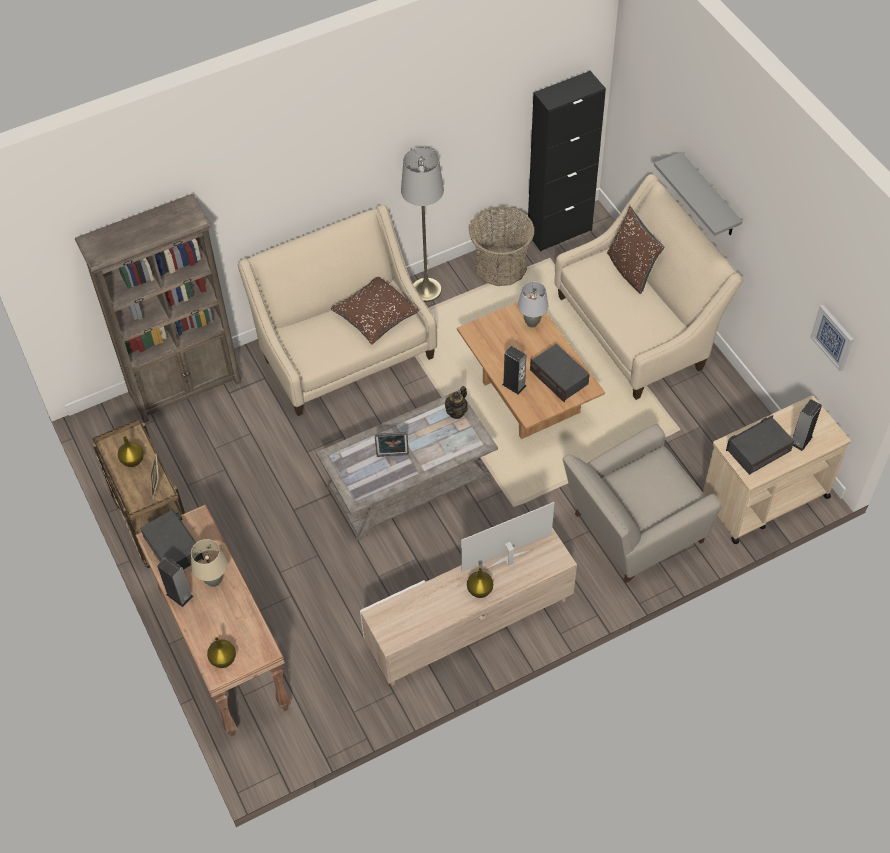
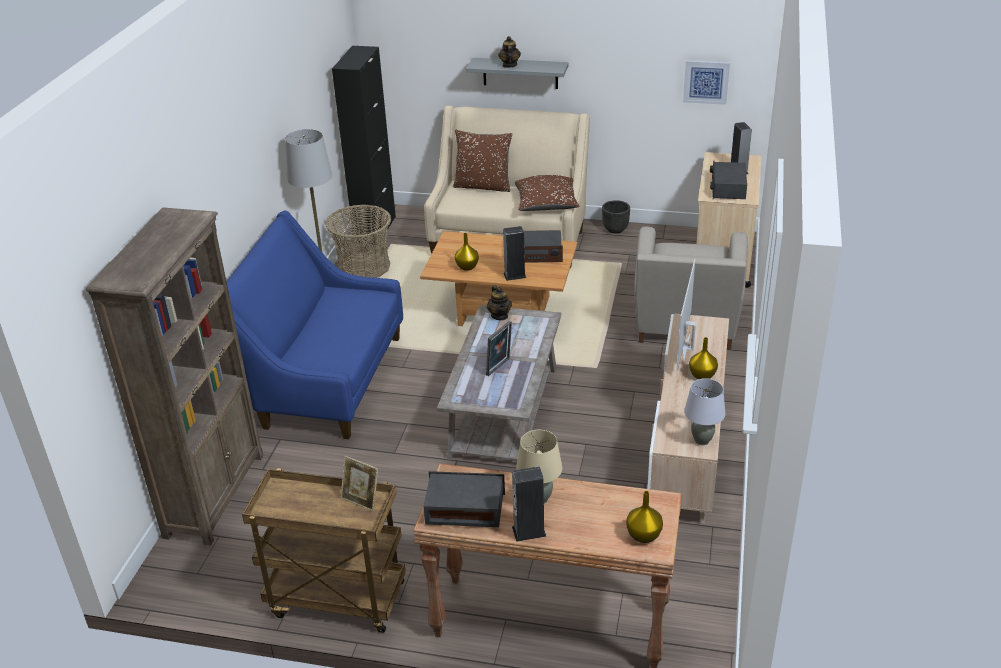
camera: 50 degrees left, 20 degrees down
yellow vase [118,436,144,467] -> yellow vase moved to [455,233,479,271]
beige sofa [238,205,437,416] -> blue sofa [226,210,403,439]
brown pillow [331,277,419,344] -> brown pillow moved to [515,175,579,211]
grey table lamp [518,281,548,327] -> grey table lamp moved to [684,378,726,445]
none -> teapot [498,36,521,68]
none -> black planter [602,200,630,233]

